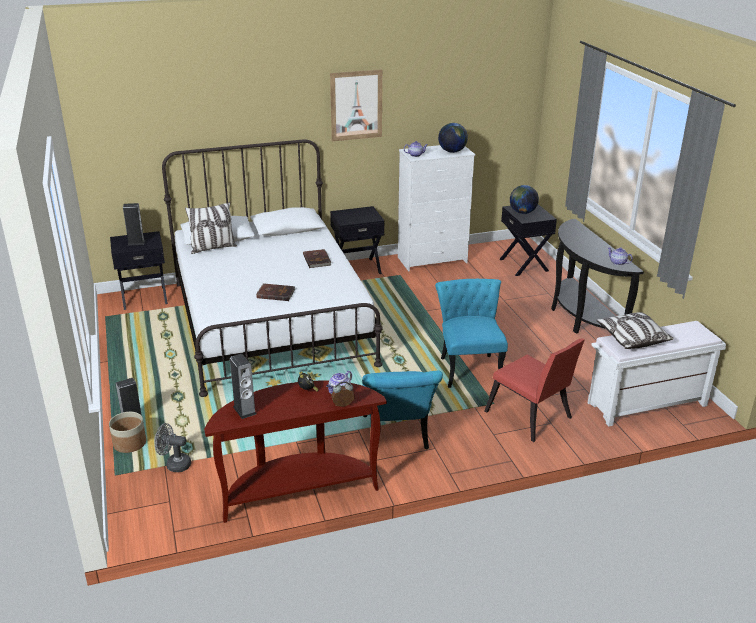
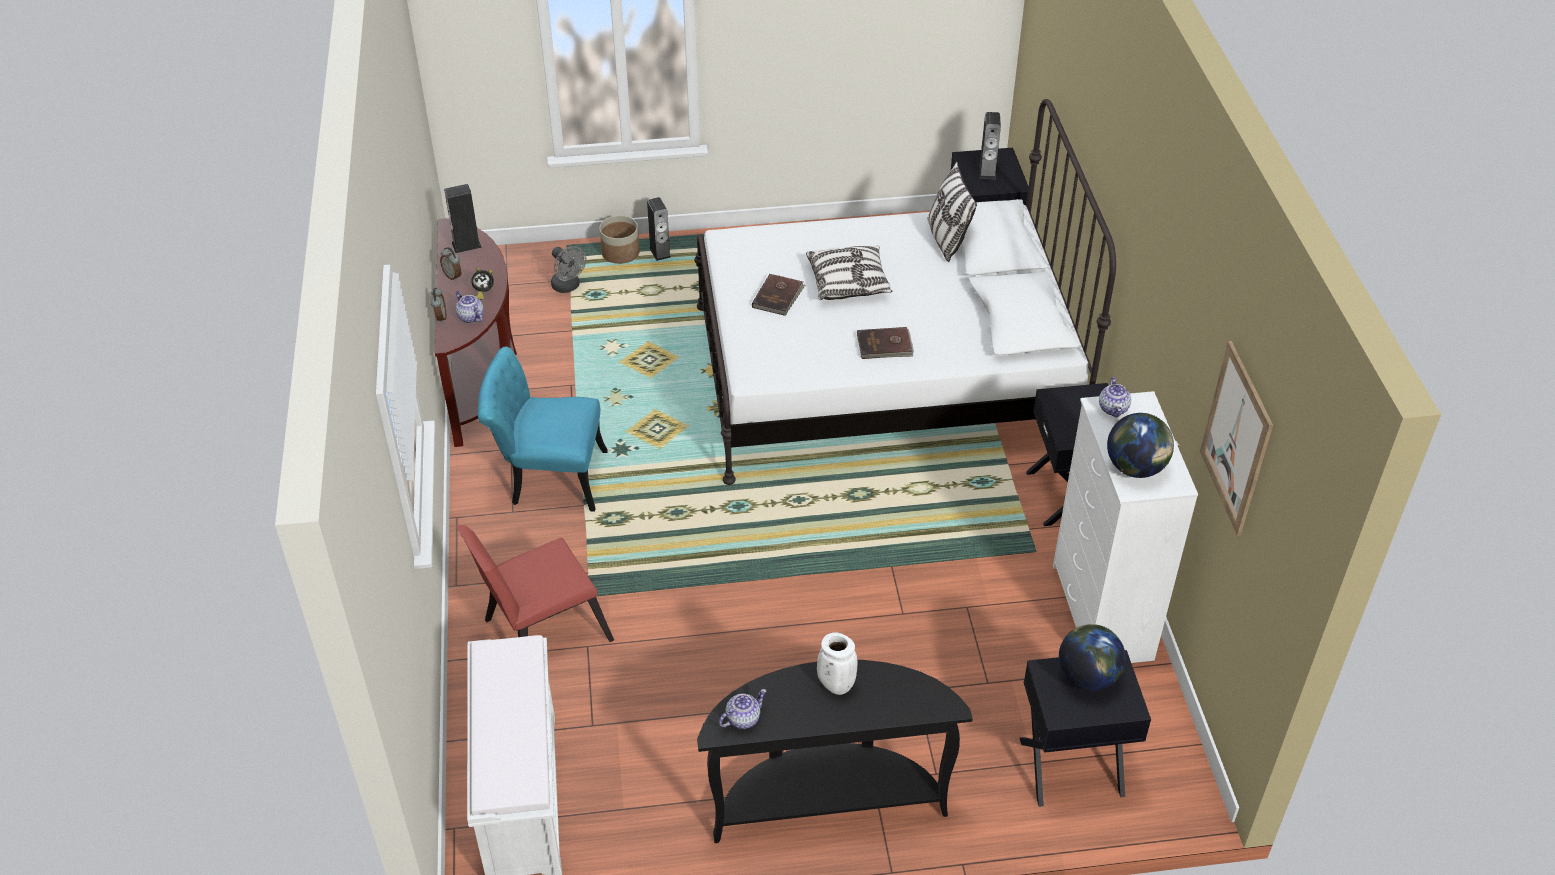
camera: 100 degrees right, 15 degrees up
grey fan [154,423,191,472] -> grey fan turned 120 degrees clockwise [551,246,586,293]
picture [330,69,382,141] -> picture moved to [1200,341,1273,536]
turquoise chair [435,279,508,388] -> none
pillow [596,312,674,349] -> pillow moved to [806,246,893,300]
none -> alarm clock [440,247,461,281]
none -> white vase [817,632,857,695]

